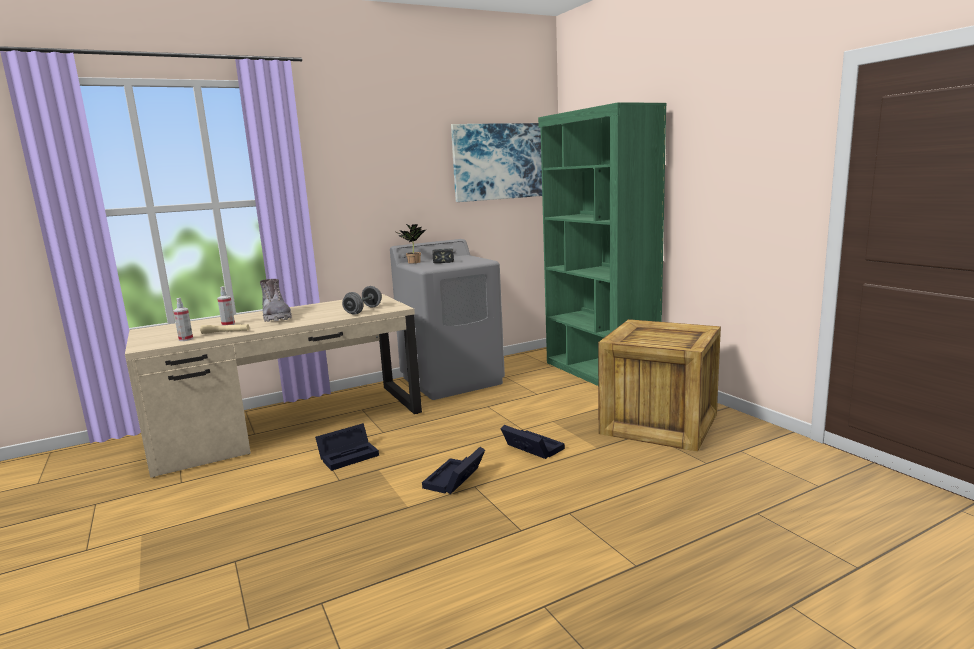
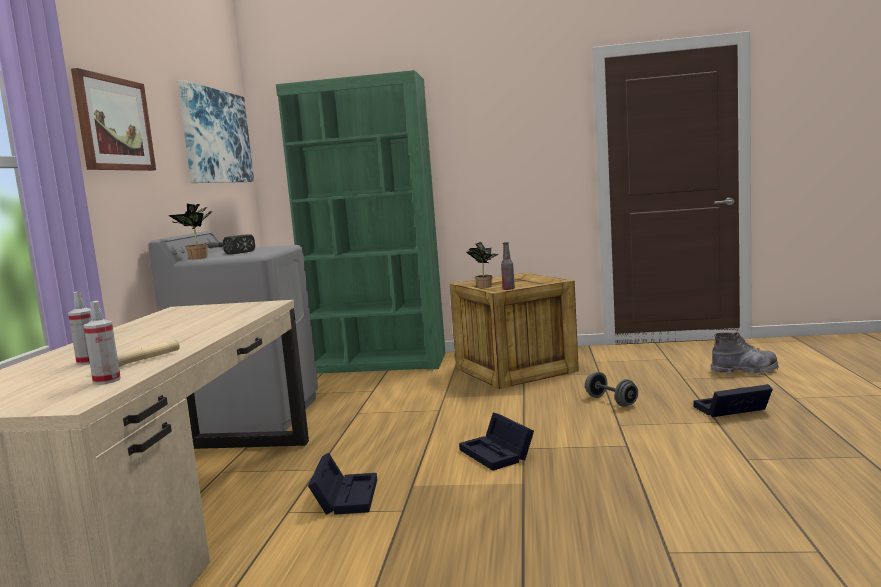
camera: 55 degrees left, 5 degrees down
grey boot [260,279,292,322] -> grey boot moved to [711,332,779,375]
grey dumbbell [342,286,382,315] -> grey dumbbell moved to [585,372,638,407]
black storage box [501,425,565,459] -> black storage box moved to [693,384,773,417]
none -> picture [71,68,156,171]
none -> potted plant [466,242,499,288]
none -> bottle [501,242,515,290]

